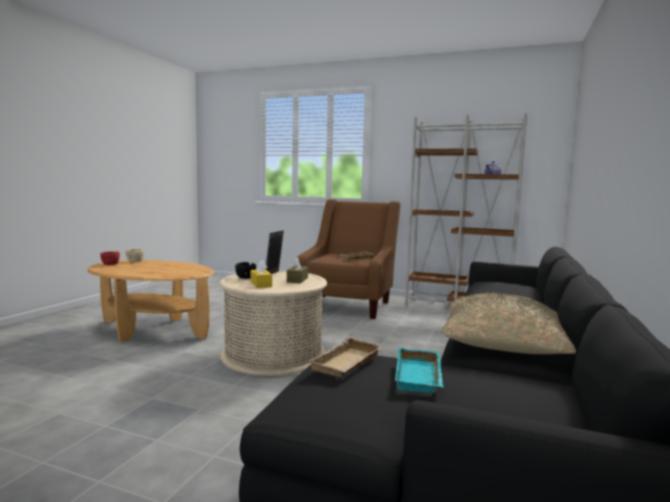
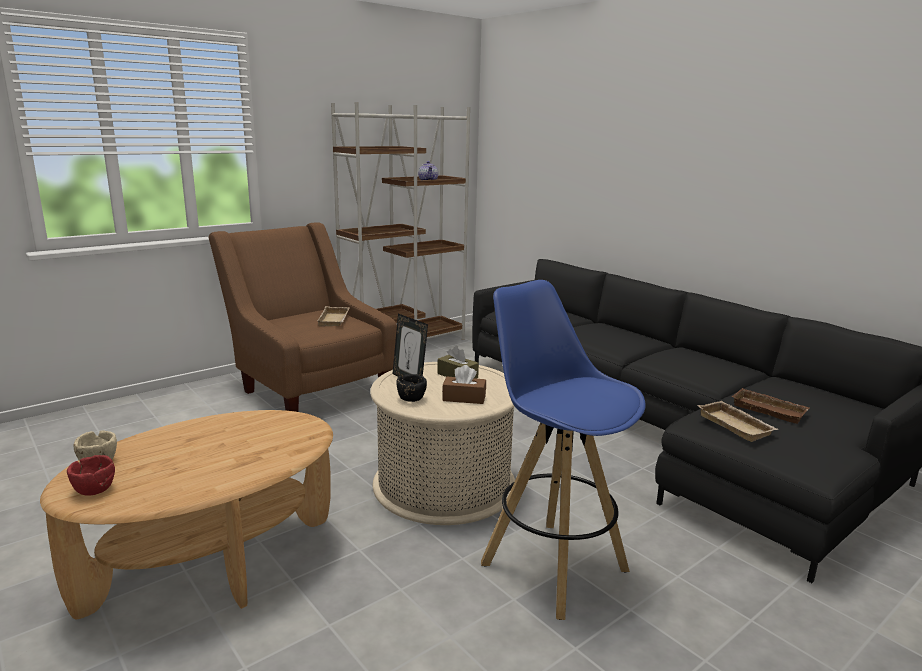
camera: 60 degrees left, 10 degrees up
yellow tissue box [250,260,272,288] -> brown tissue box [442,365,486,404]
turquoise tray [395,347,443,393] -> brown tray [731,388,810,424]
beige pillow [441,292,576,354] -> none
none -> blue stool [481,280,646,620]

